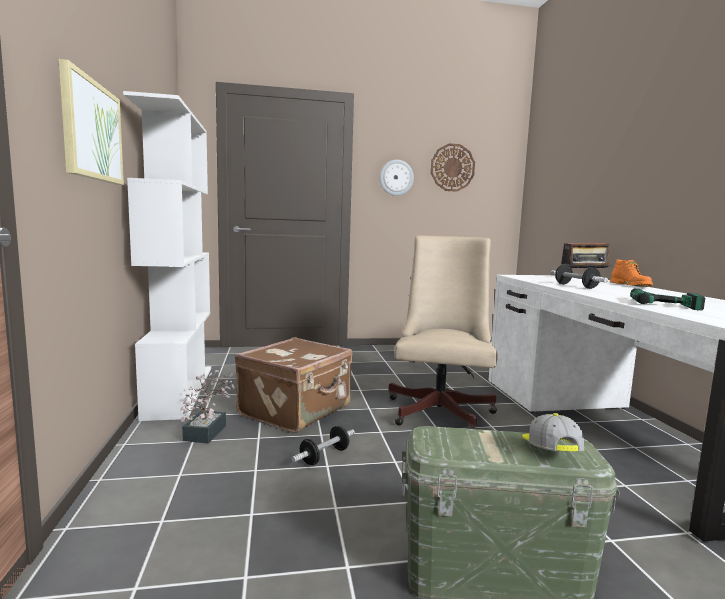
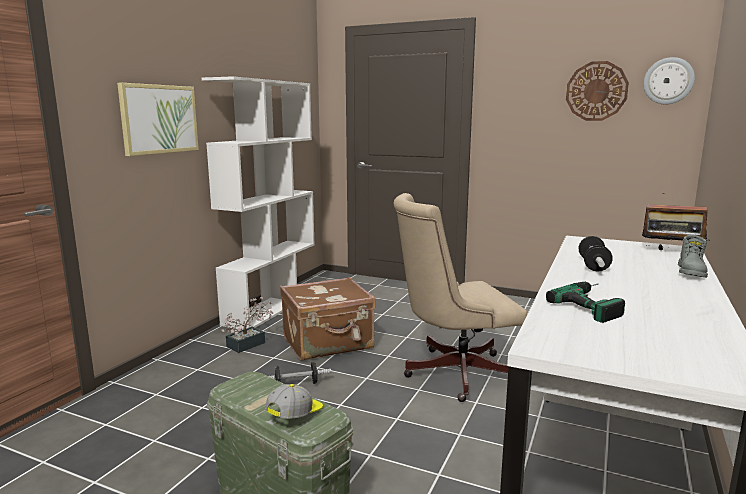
camera: 35 degrees right, 5 degrees up
wall clock [380,160,414,196] -> wall clock moved to [643,57,695,105]
beige office chair [389,235,498,429] -> beige office chair turned 150 degrees counterclockwise [394,193,527,402]
orange boot [610,260,653,287] -> grey boot [678,235,708,278]

